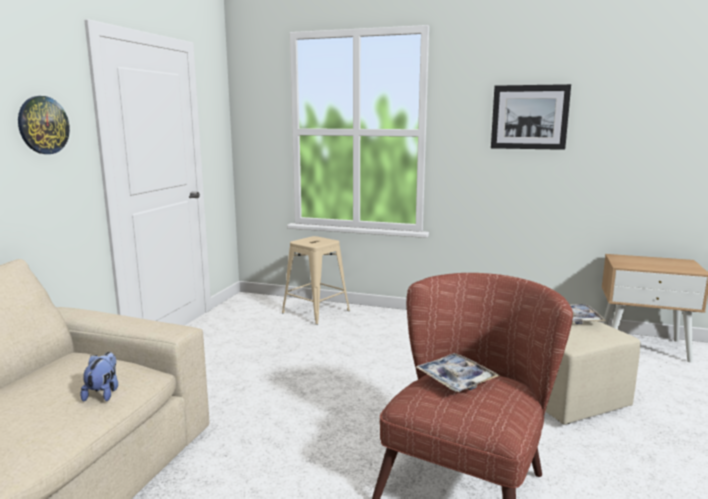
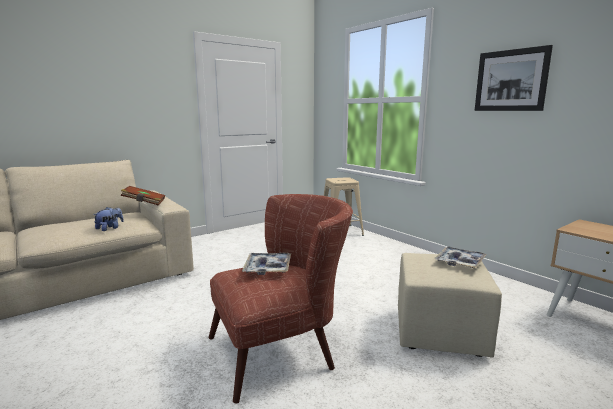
camera: 35 degrees right, 0 degrees up
wall clock [18,96,70,154] -> none
none -> brown book [121,186,165,205]

